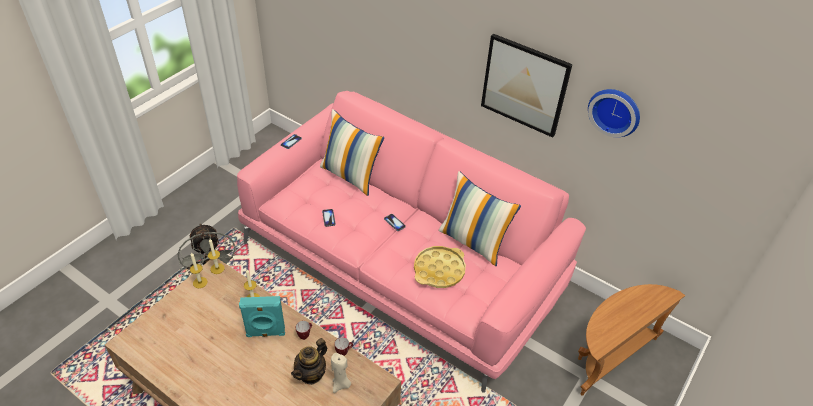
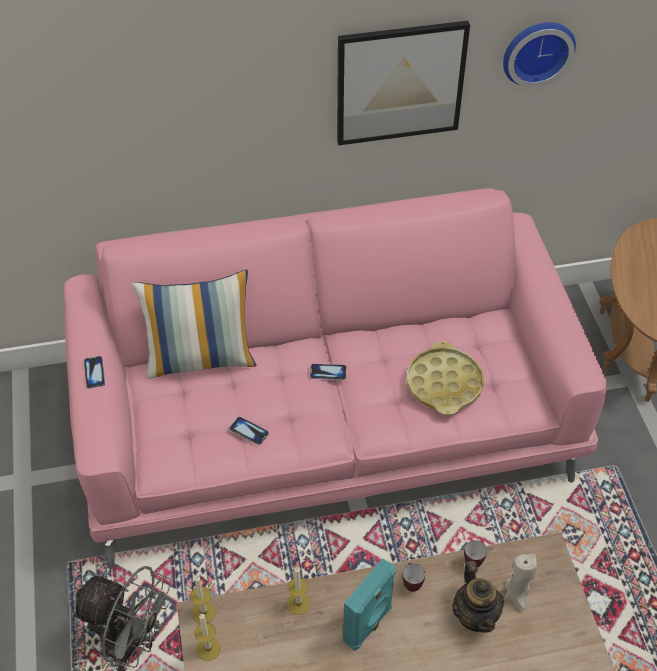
camera: 45 degrees left, 5 degrees up
pillow [439,171,521,266] -> none

